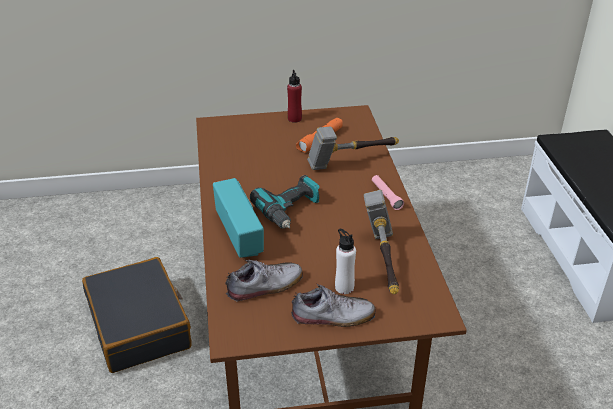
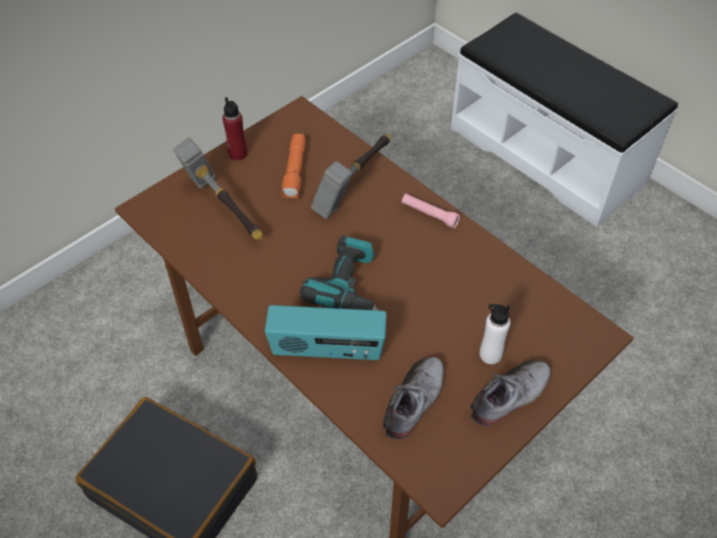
camera: 35 degrees left, 15 degrees up
radio [213,178,264,258] -> radio turned 150 degrees clockwise [265,305,387,360]
hammer [364,190,399,294] -> hammer moved to [173,138,262,240]

